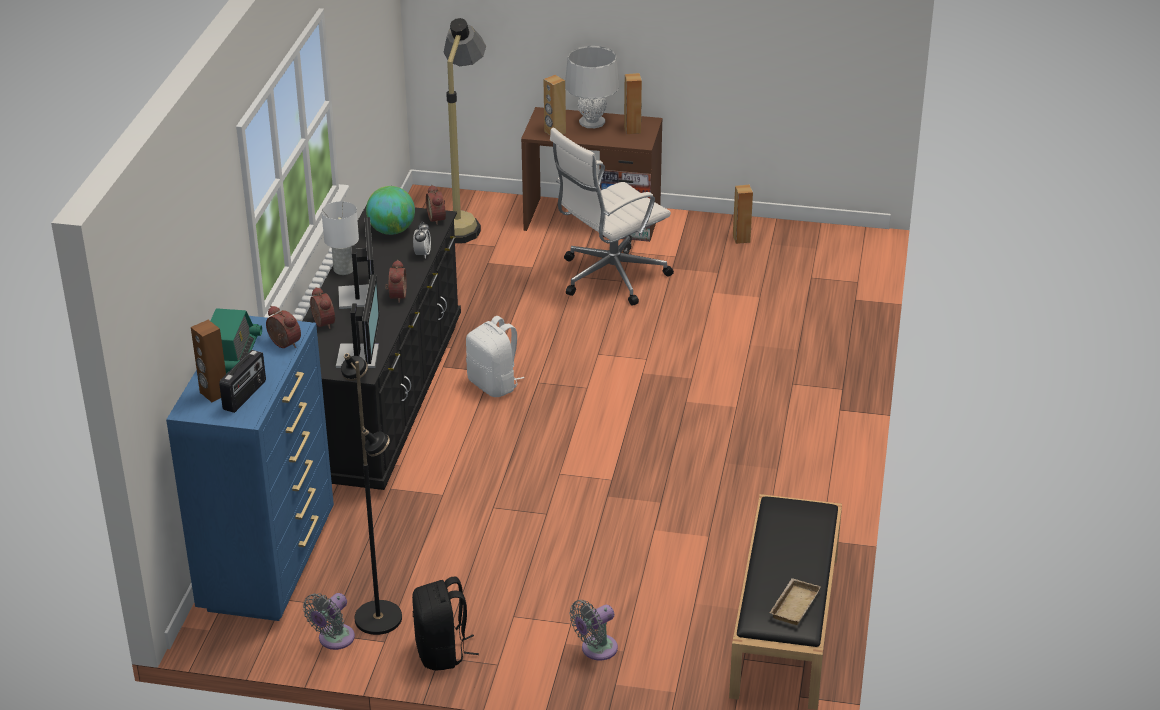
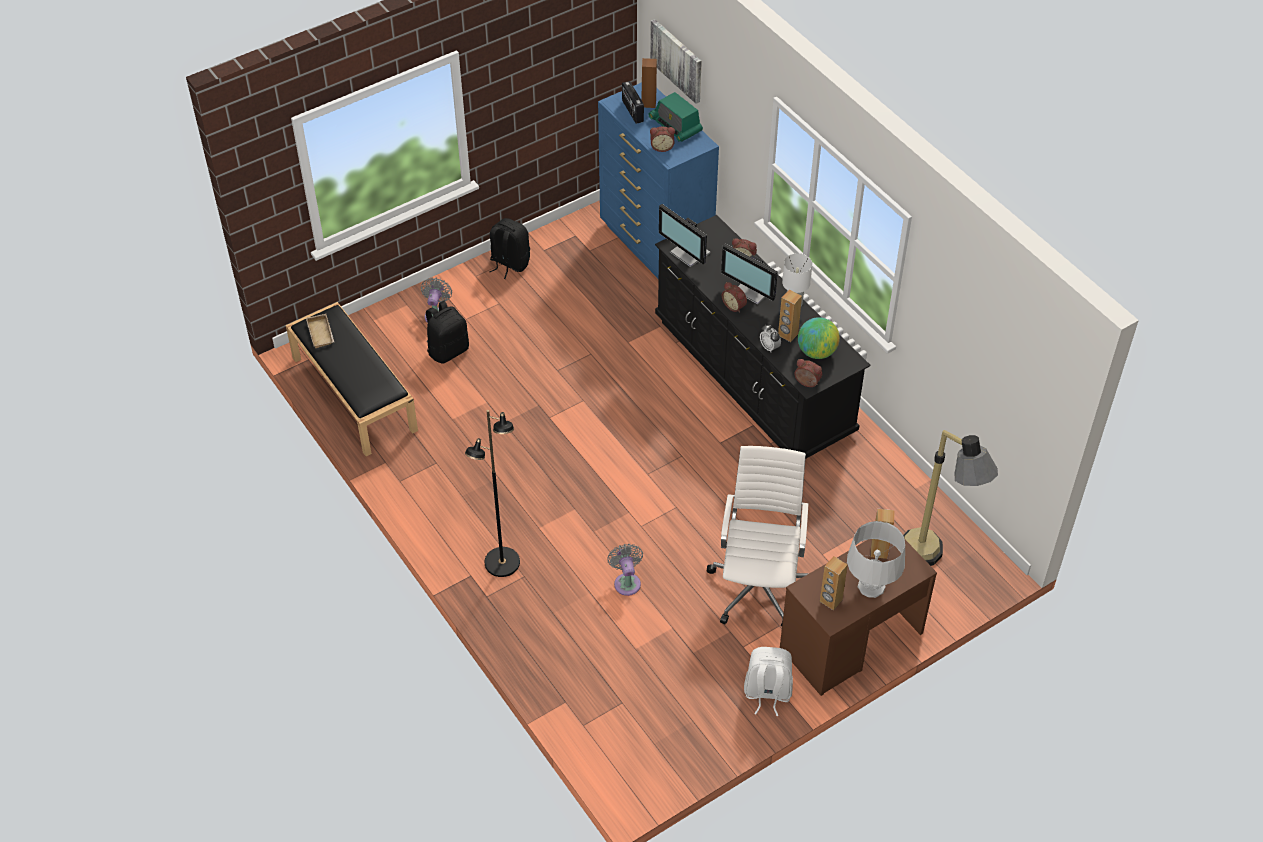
camera: 135 degrees right, 15 degrees up
grey fan [303,593,355,650] -> grey fan moved to [607,544,643,596]
black floor lamp [341,353,402,635] -> black floor lamp moved to [465,410,520,577]
white backpack [466,316,524,397] -> white backpack moved to [744,647,793,716]
brown speaker [733,184,753,244] -> brown speaker moved to [778,289,802,342]
none -> black backpack [426,301,469,364]
none -> picture [650,19,702,104]

